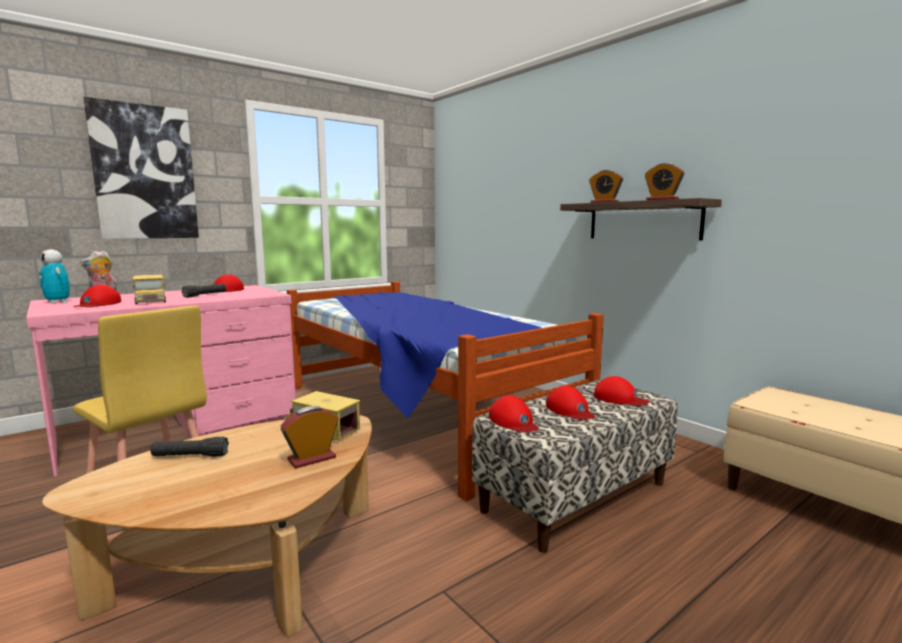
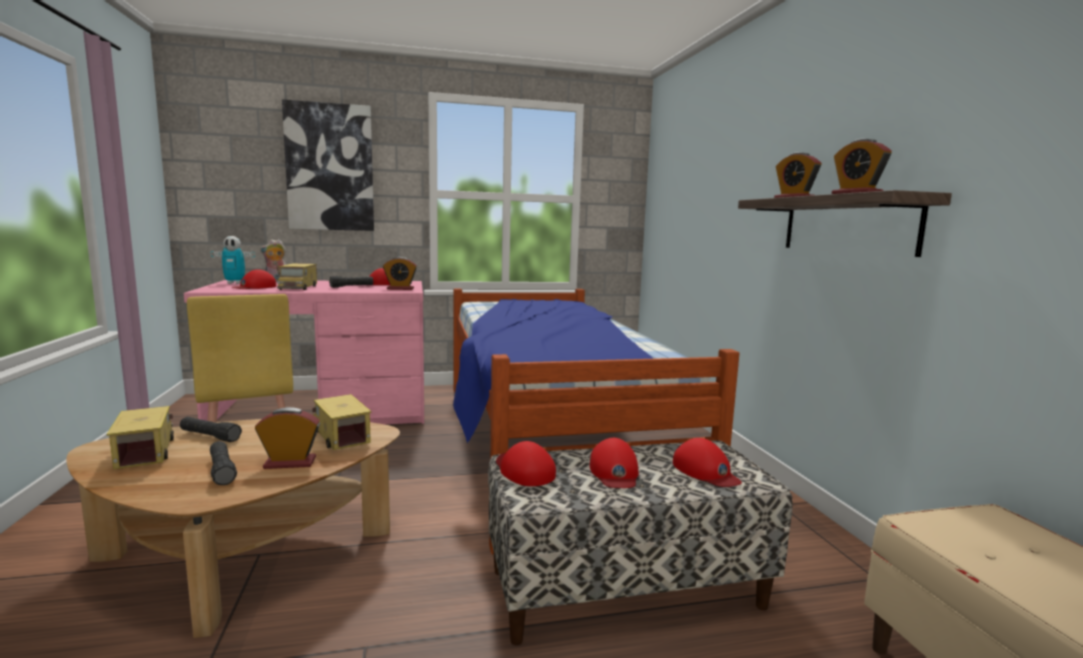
camera: 25 degrees right, 0 degrees up
toy robot [39,249,70,304] -> toy robot turned 75 degrees counterclockwise [211,236,255,284]
red cap [489,395,539,433] -> red cap turned 150 degrees clockwise [496,441,556,486]
none -> toy truck [106,406,174,469]
none -> black flashlight [210,441,237,485]
none -> alarm clock [383,257,417,290]

